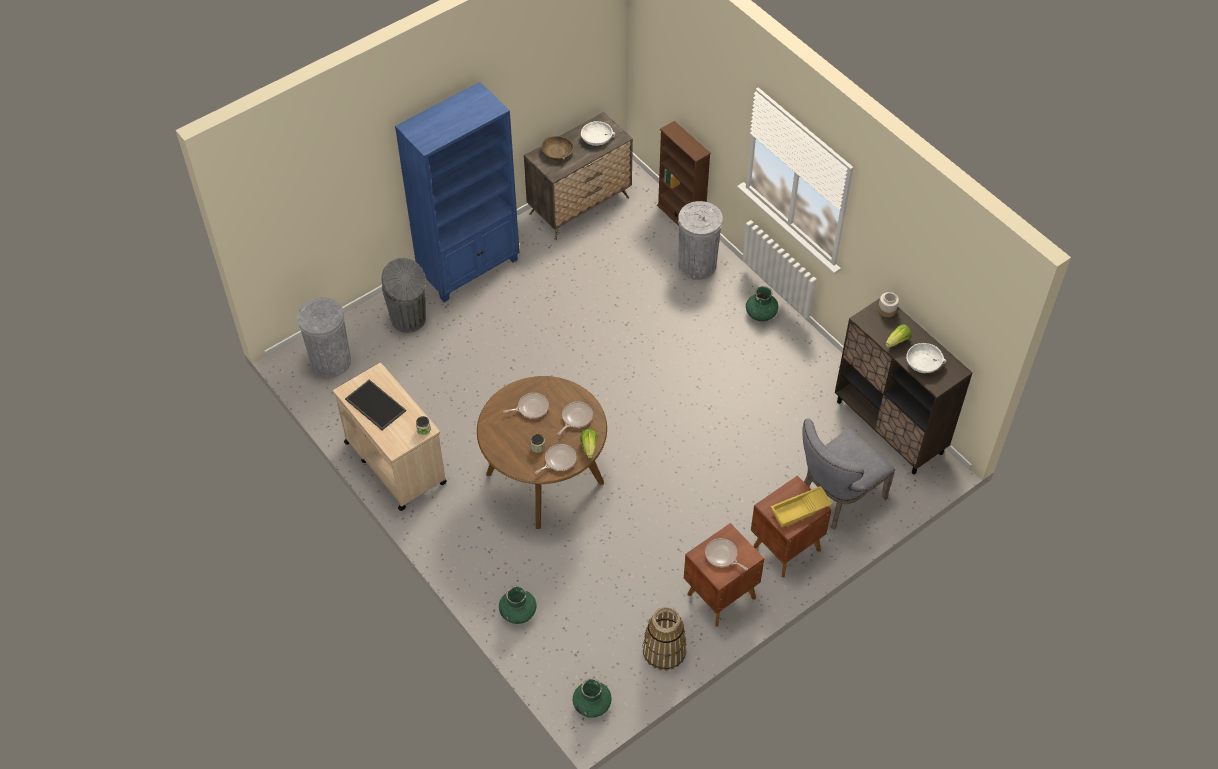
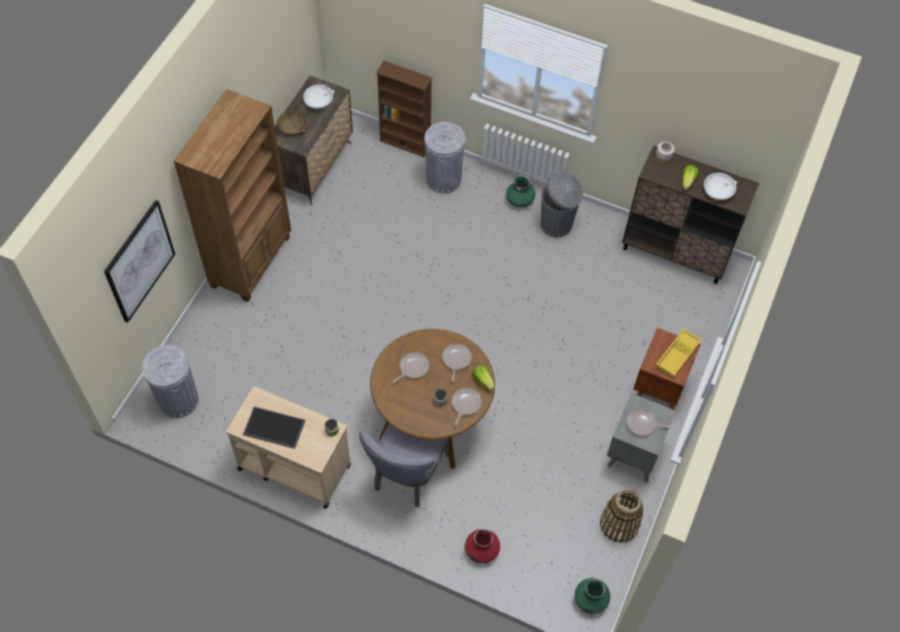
camera: 30 degrees left, 5 degrees up
grey trash can [381,258,426,333] -> grey trash can moved to [541,170,583,237]
blue bookcase [395,82,520,302] -> brown bookcase [173,89,291,302]
green vase [499,586,536,624] -> red vase [465,529,500,563]
brown nightstand [684,523,764,626] -> grey nightstand [607,393,676,483]
grey chair [802,418,895,530] -> grey chair moved to [359,423,451,507]
none -> picture [104,200,175,323]

